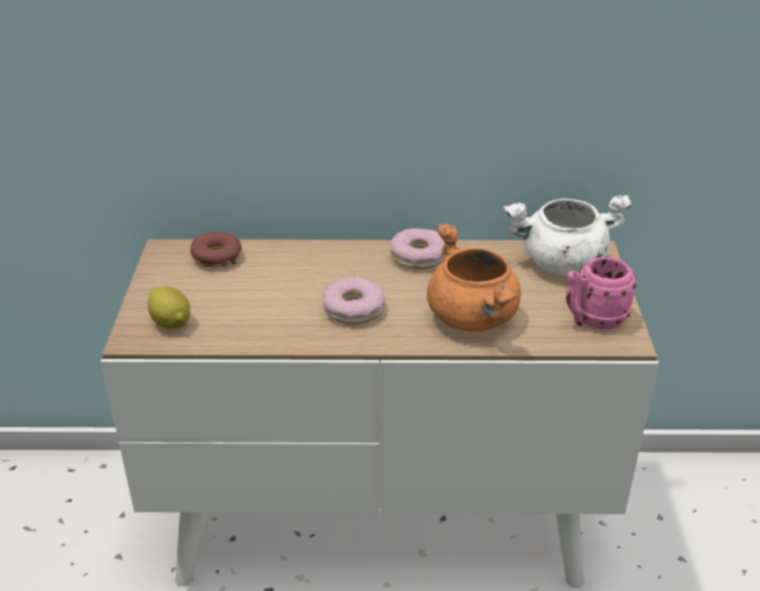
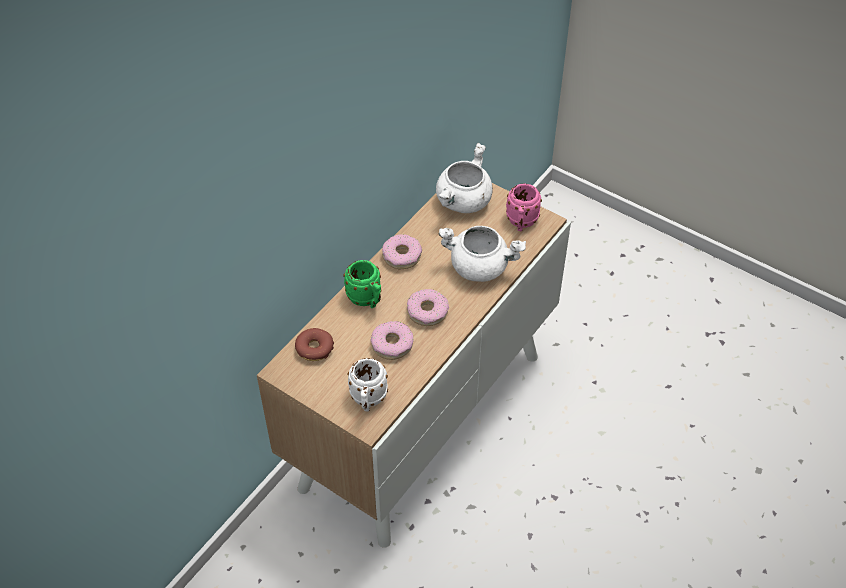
camera: 55 degrees left, 15 degrees up
lemon [148,287,191,329] -> white mug [347,358,388,411]
orange cooking pot [427,224,521,331] -> white cooking pot [439,226,526,282]
none -> green mug [343,260,381,308]
none -> donut [371,321,413,360]

